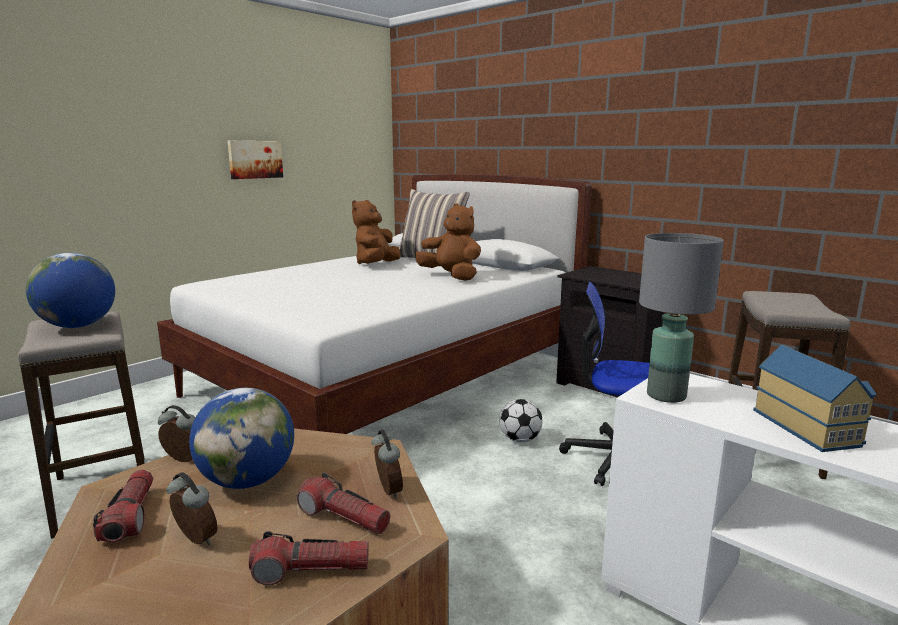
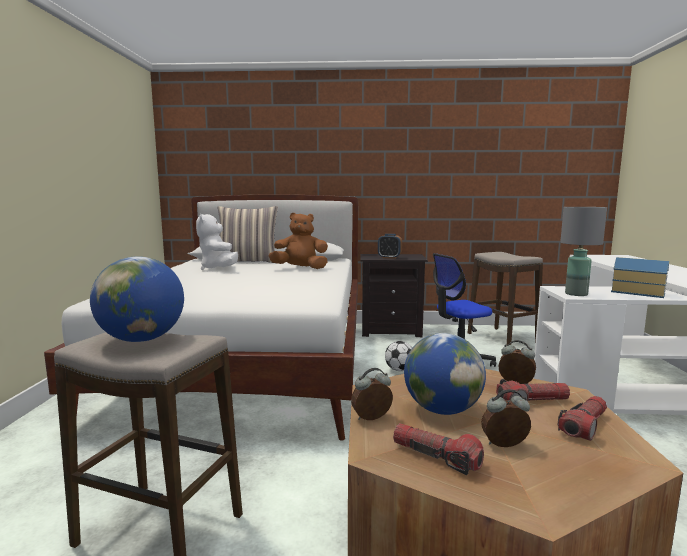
camera: 40 degrees left, 5 degrees down
picture [227,141,283,179] -> none
brown plush toy [352,200,401,264] -> white plush toy [196,214,238,270]
none -> alarm clock [378,234,402,259]

